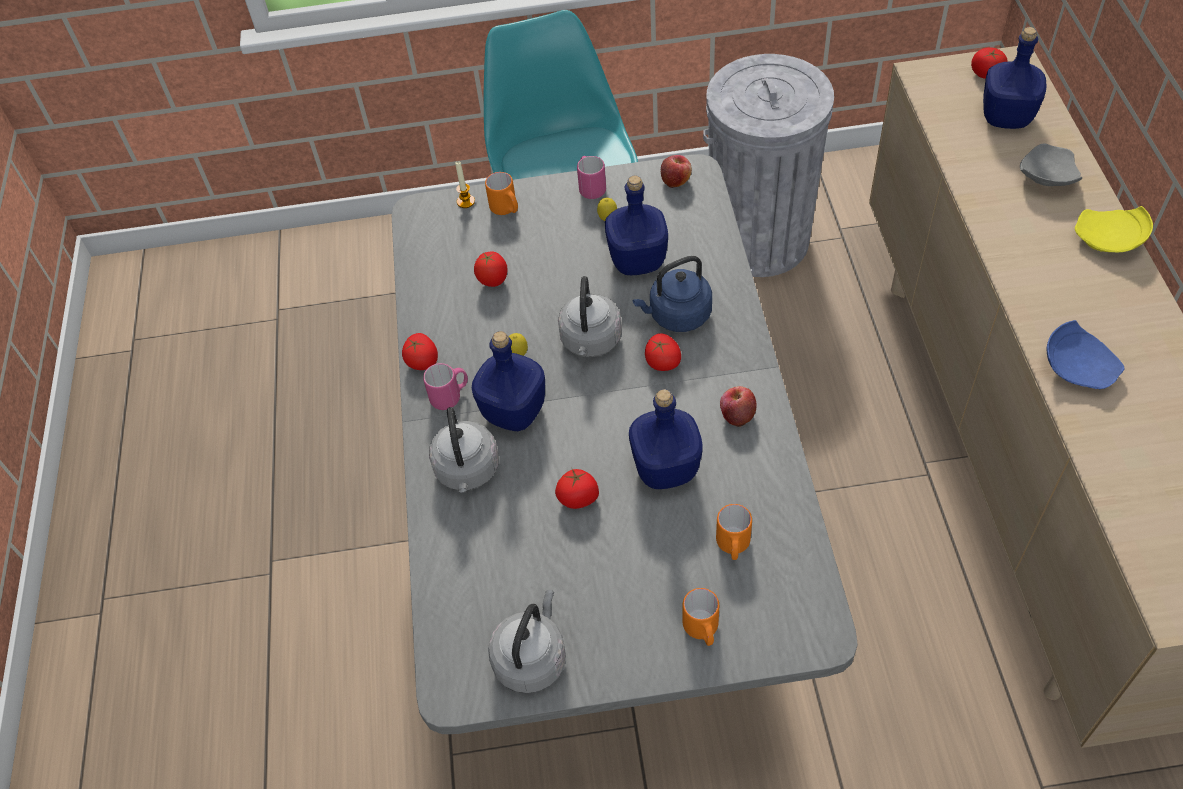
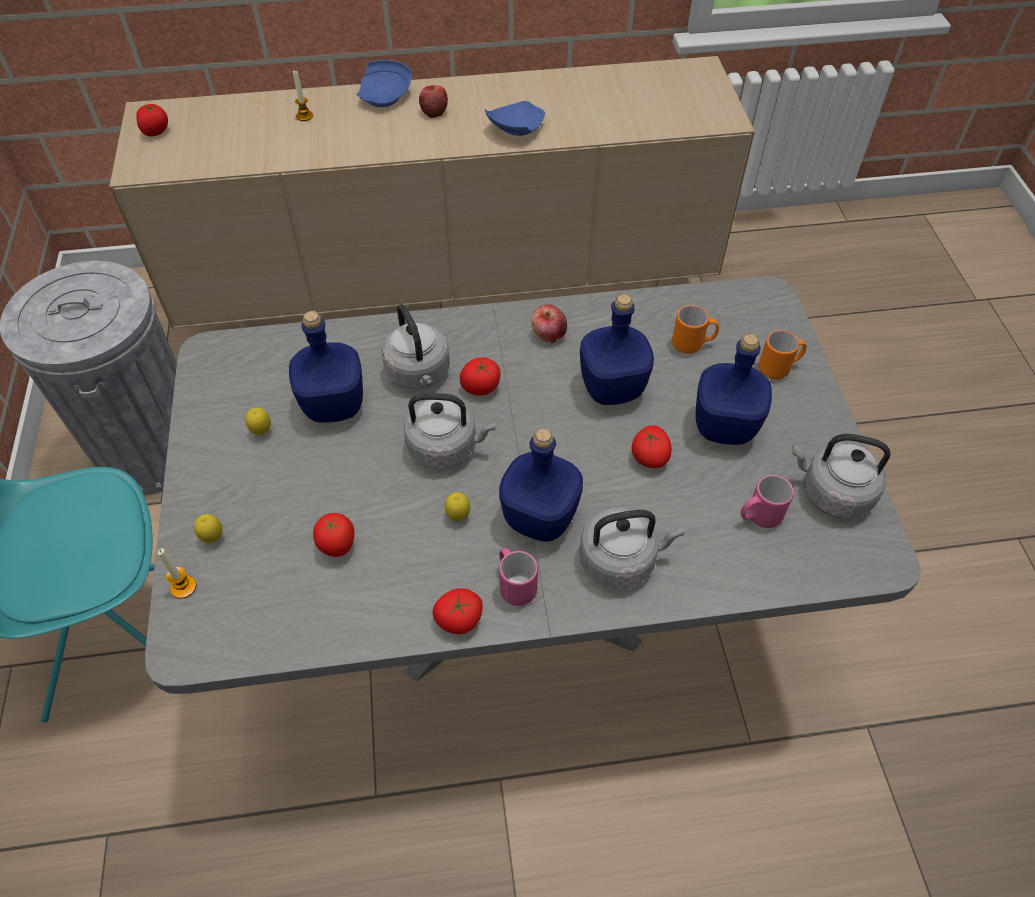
camera: 95 degrees left, 0 degrees up
orange mug [485,172,518,215] -> lemon [194,514,223,543]
pink mug [577,156,606,199] -> pink mug moved to [741,475,794,528]
blue kettle [633,256,712,332] -> grey kettle [382,304,450,389]
apple [661,155,692,188] -> apple moved to [419,85,448,118]
blue bottle [983,27,1046,129] -> blue bottle moved to [696,334,772,445]
grey plate [1020,143,1082,186] -> candle [293,71,313,121]
yellow plate [1075,206,1153,252] -> blue plate [357,60,412,107]

